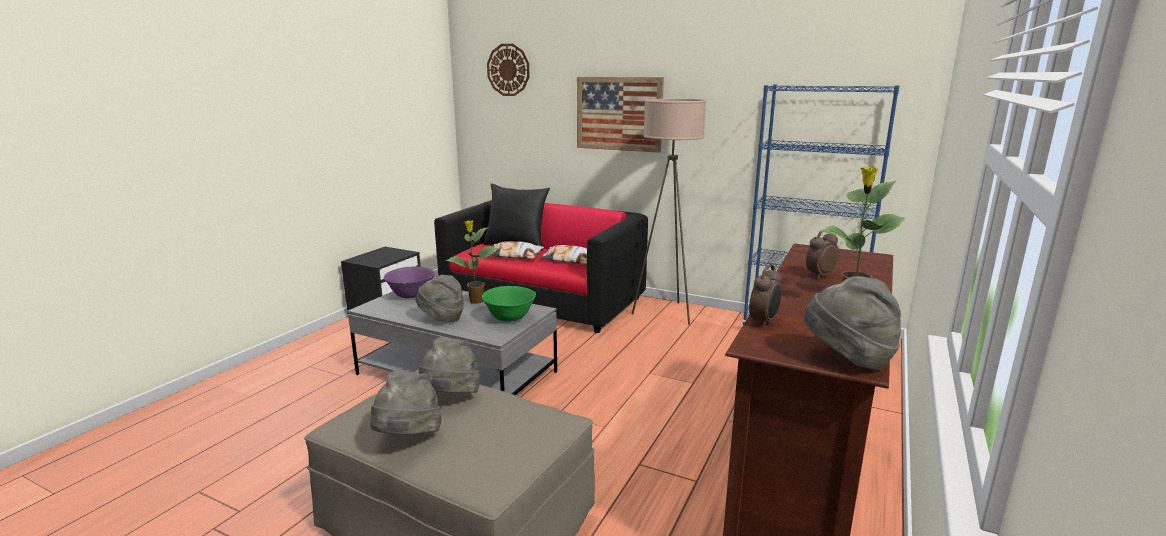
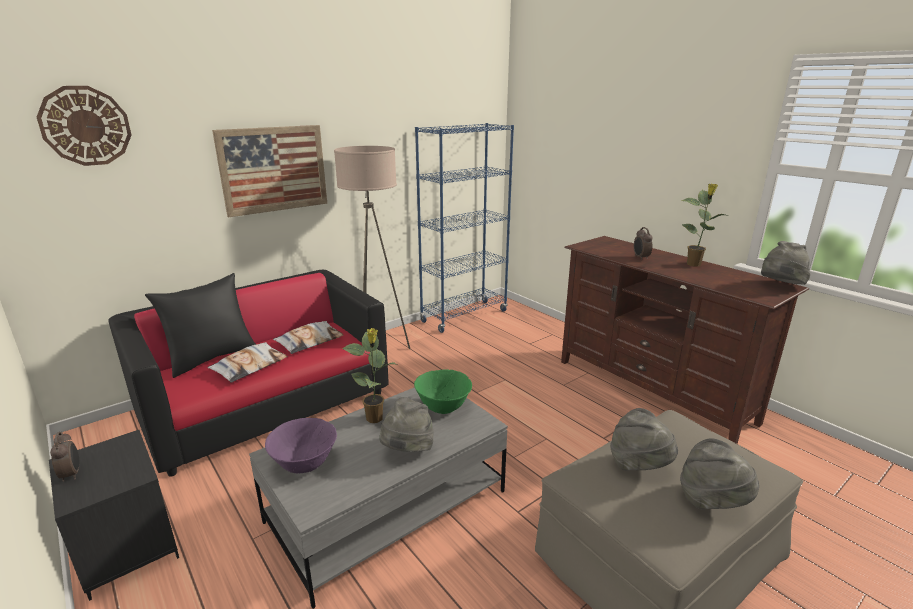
camera: 65 degrees left, 5 degrees up
alarm clock [749,264,781,327] -> alarm clock moved to [50,432,79,482]

